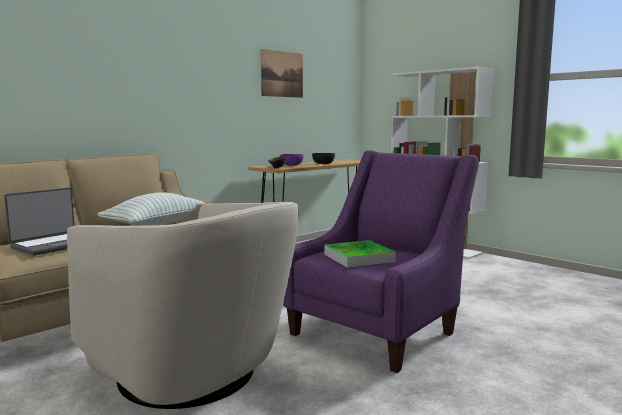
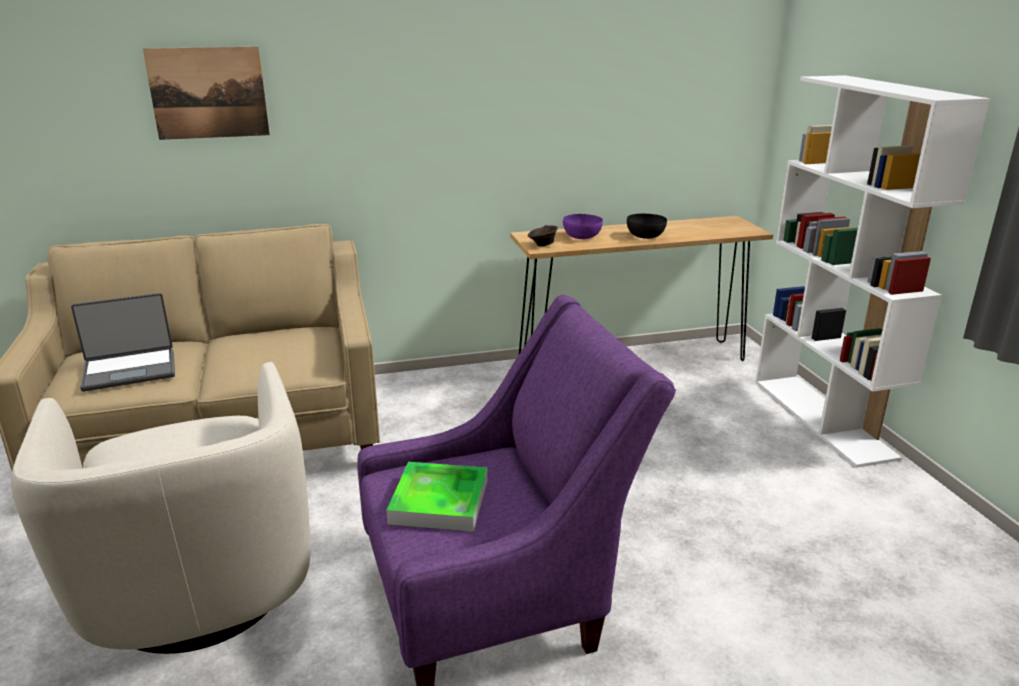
camera: 30 degrees right, 15 degrees up
pillow [97,192,205,226] -> none
picture [260,49,303,98] -> picture moved to [143,47,270,140]

